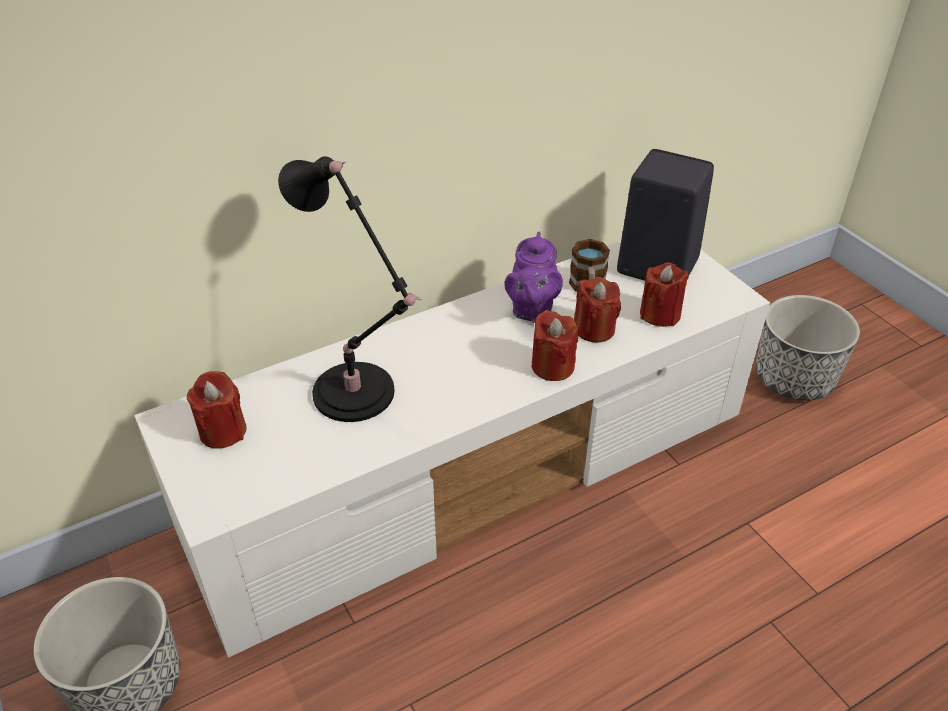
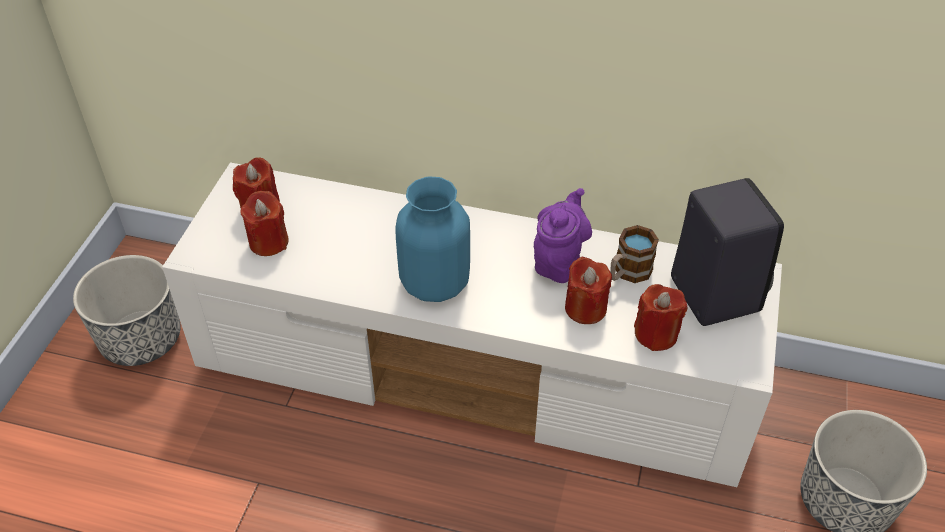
camera: 45 degrees right, 5 degrees up
black table lamp [278,156,421,422] -> none
purple teapot [504,232,563,323] -> purple teapot turned 150 degrees clockwise [534,188,592,283]
red candle [532,310,579,381] -> red candle moved to [240,191,289,256]
none -> blue vase [395,177,470,302]

